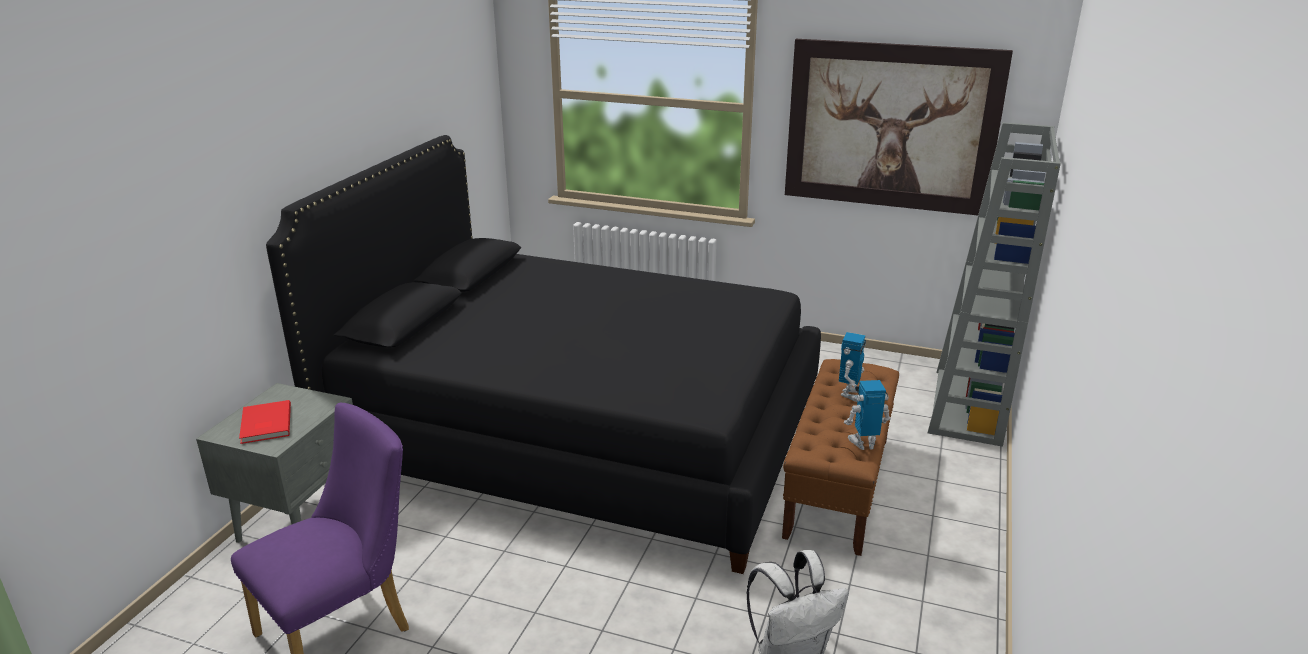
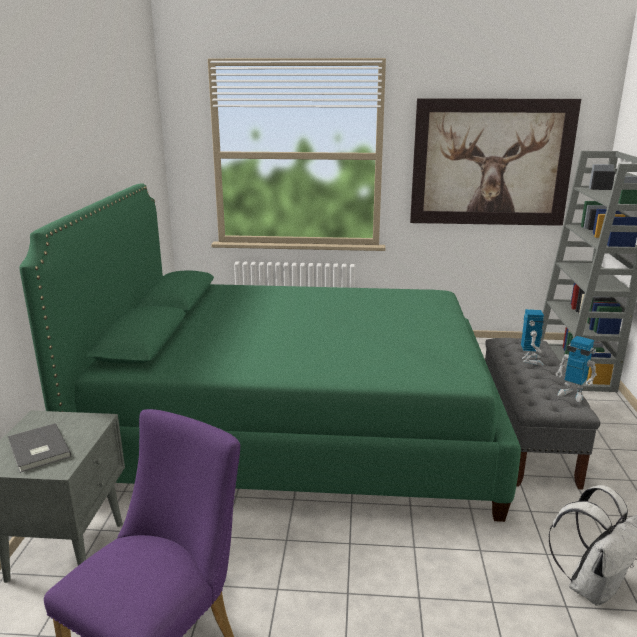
camera: 15 degrees left, 5 degrees down
red book [239,400,291,444] -> grey book [8,423,71,473]
black bed [266,135,821,574] -> green bed [19,183,521,522]
brown bench [782,359,899,556] -> grey bench [485,338,600,489]
toy robot [844,380,891,450] -> toy robot turned 120 degrees counterclockwise [556,336,597,402]

